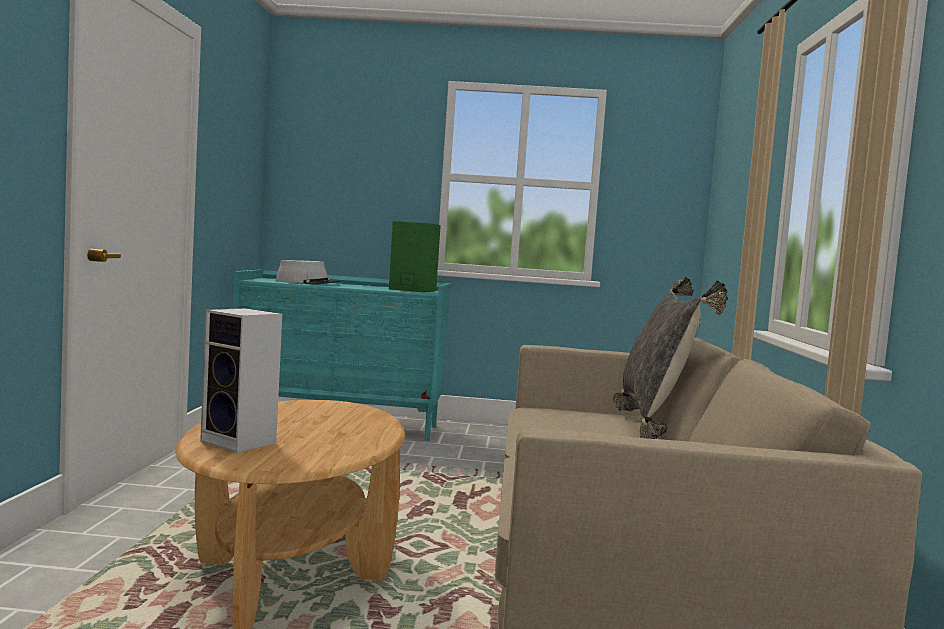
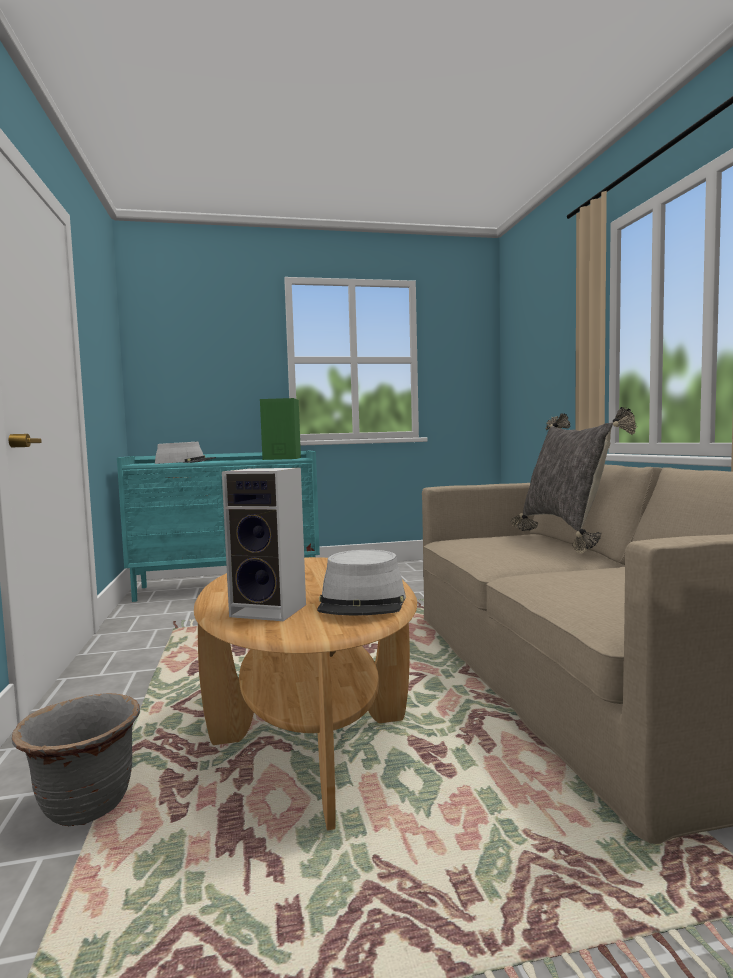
camera: 15 degrees left, 0 degrees up
none -> grey planter [12,693,140,827]
none -> grey hat [317,550,406,615]

